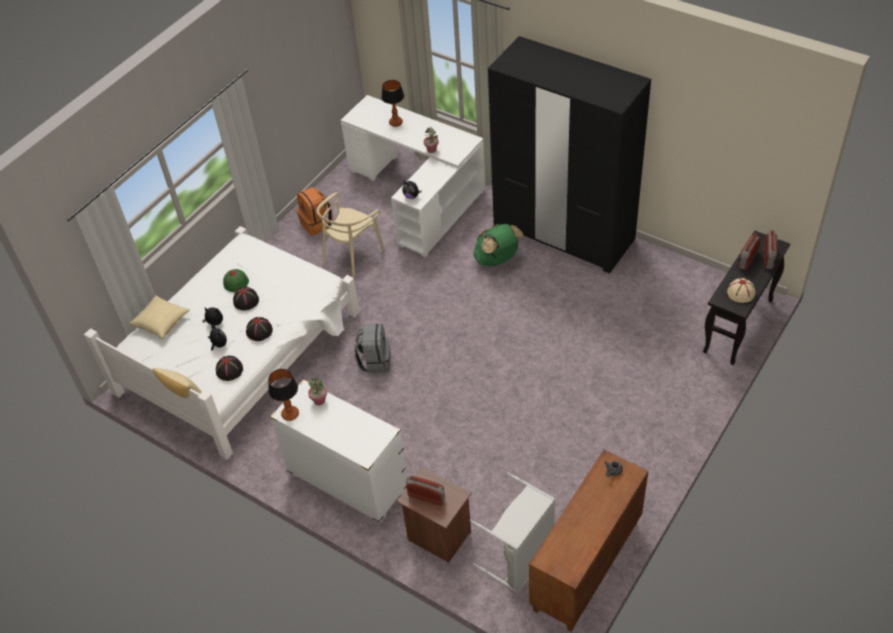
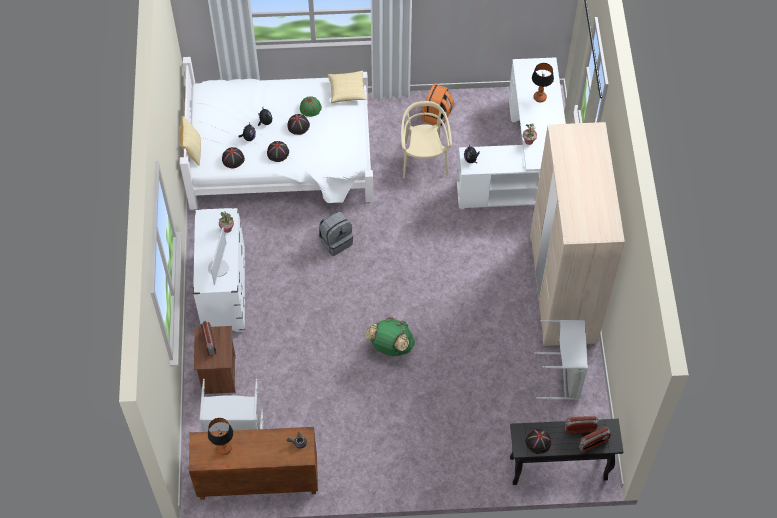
camera: 50 degrees right, 10 degrees up
pillow [129,295,189,339] -> pillow moved to [327,71,367,103]
table lamp [268,369,299,421] -> table lamp moved to [208,418,233,455]
beige chair [317,192,385,278] -> beige chair turned 90 degrees clockwise [401,101,452,178]
green backpack [474,224,524,266] -> green backpack moved to [365,317,415,356]
black wardrobe [488,36,651,273] -> beige wardrobe [530,122,625,346]
beige hat [727,278,755,303] -> black hat [525,429,551,454]
none -> monitor [208,227,229,285]
none -> grey laundry basket [534,320,588,400]

